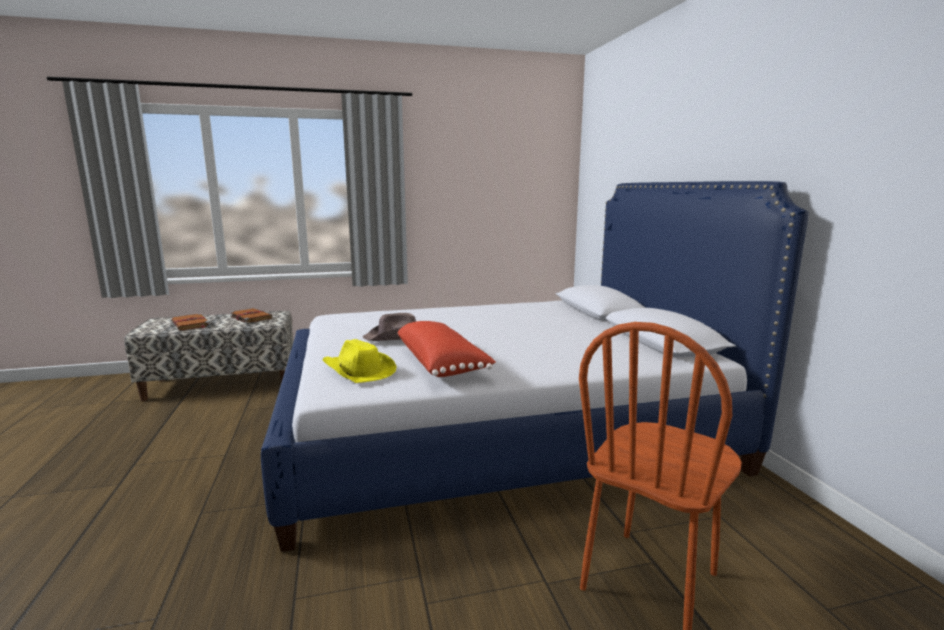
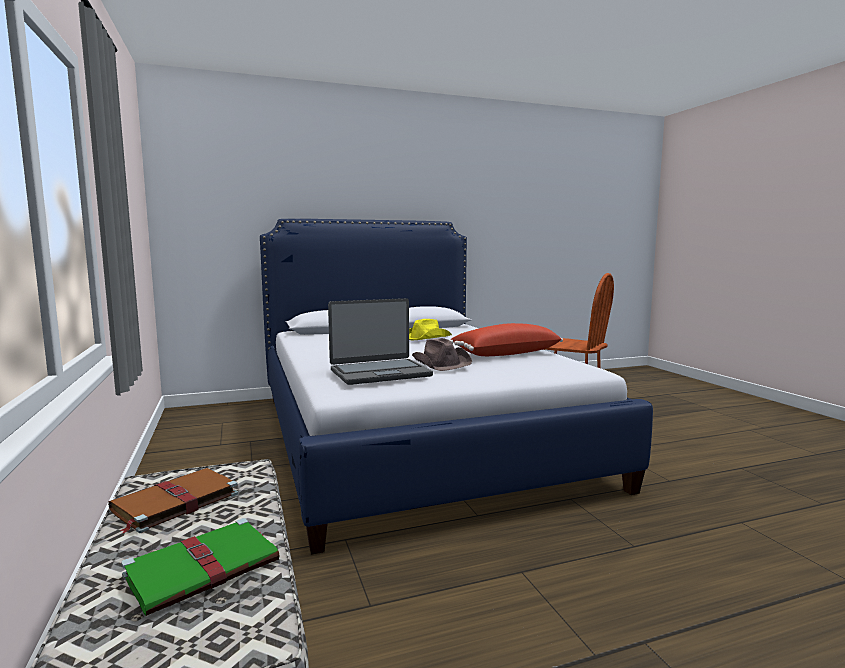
camera: 95 degrees left, 5 degrees down
brown book [171,313,210,330] -> green book [121,518,280,616]
yellow hat [322,339,396,383] -> yellow hat moved to [409,319,452,340]
none -> laptop [328,298,433,385]

